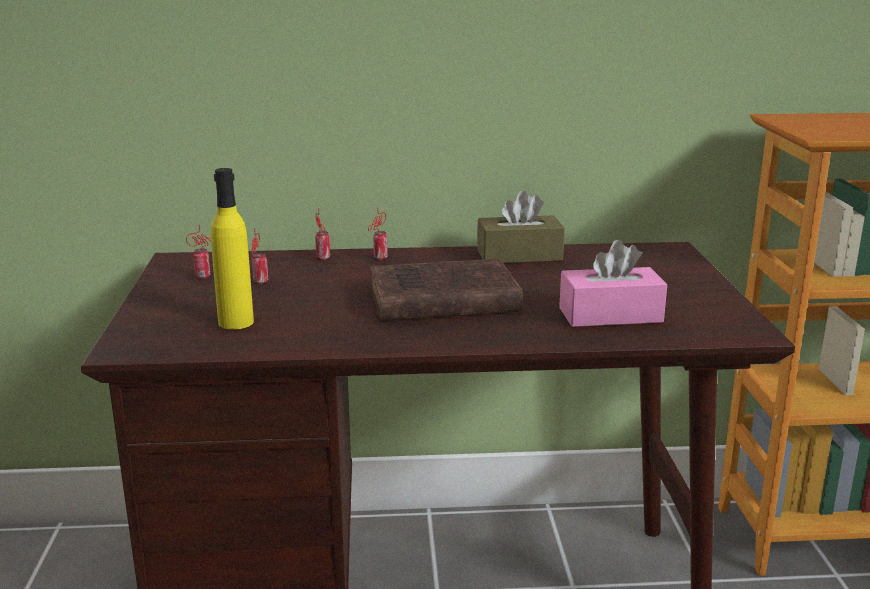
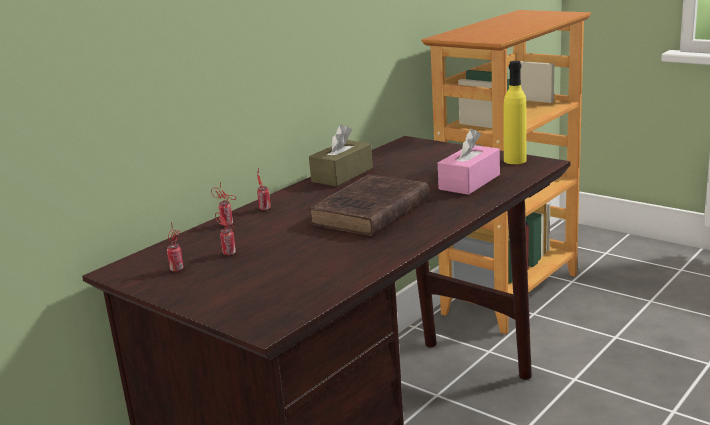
camera: 45 degrees left, 0 degrees up
yellow bottle [211,168,254,330] -> yellow bottle moved to [503,61,526,164]

